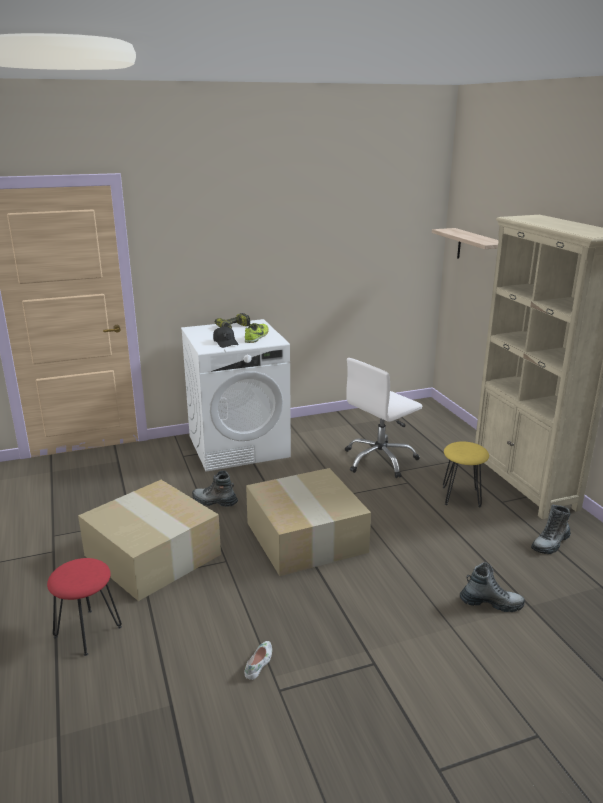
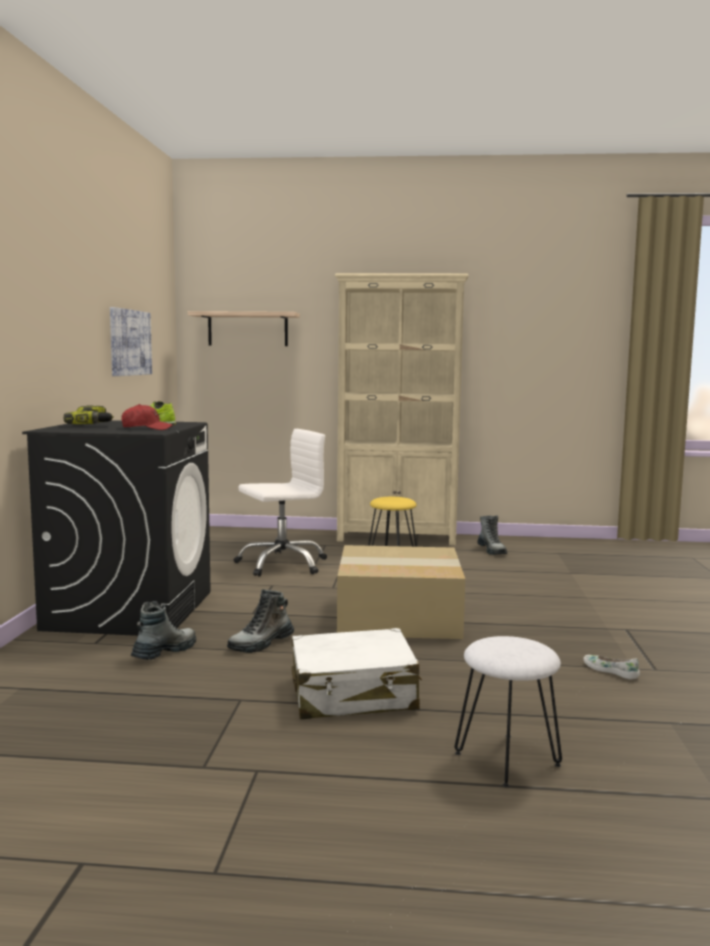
camera: 65 degrees left, 15 degrees down
red stool [47,558,122,656] -> white stool [455,636,562,787]
cardboard box [78,480,221,601] -> white suitcase [292,628,422,719]
white washing machine [181,319,291,472] -> black washing machine [22,420,211,636]
black cap [213,326,239,348] -> red cap [122,404,173,430]
white office chair [345,358,422,478] -> white office chair turned 105 degrees counterclockwise [234,429,327,577]
boot [460,562,525,612] -> boot moved to [130,601,196,660]
none -> picture [110,307,152,376]

